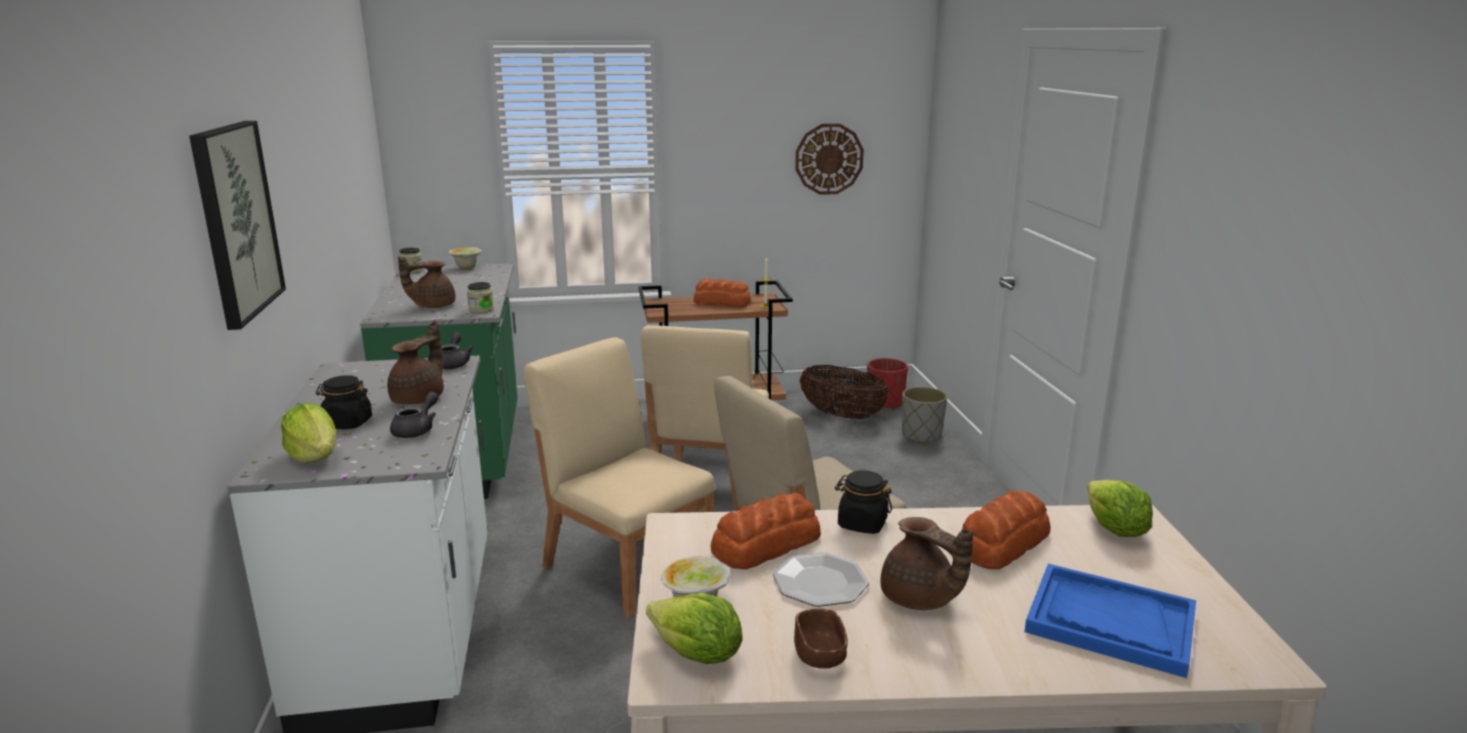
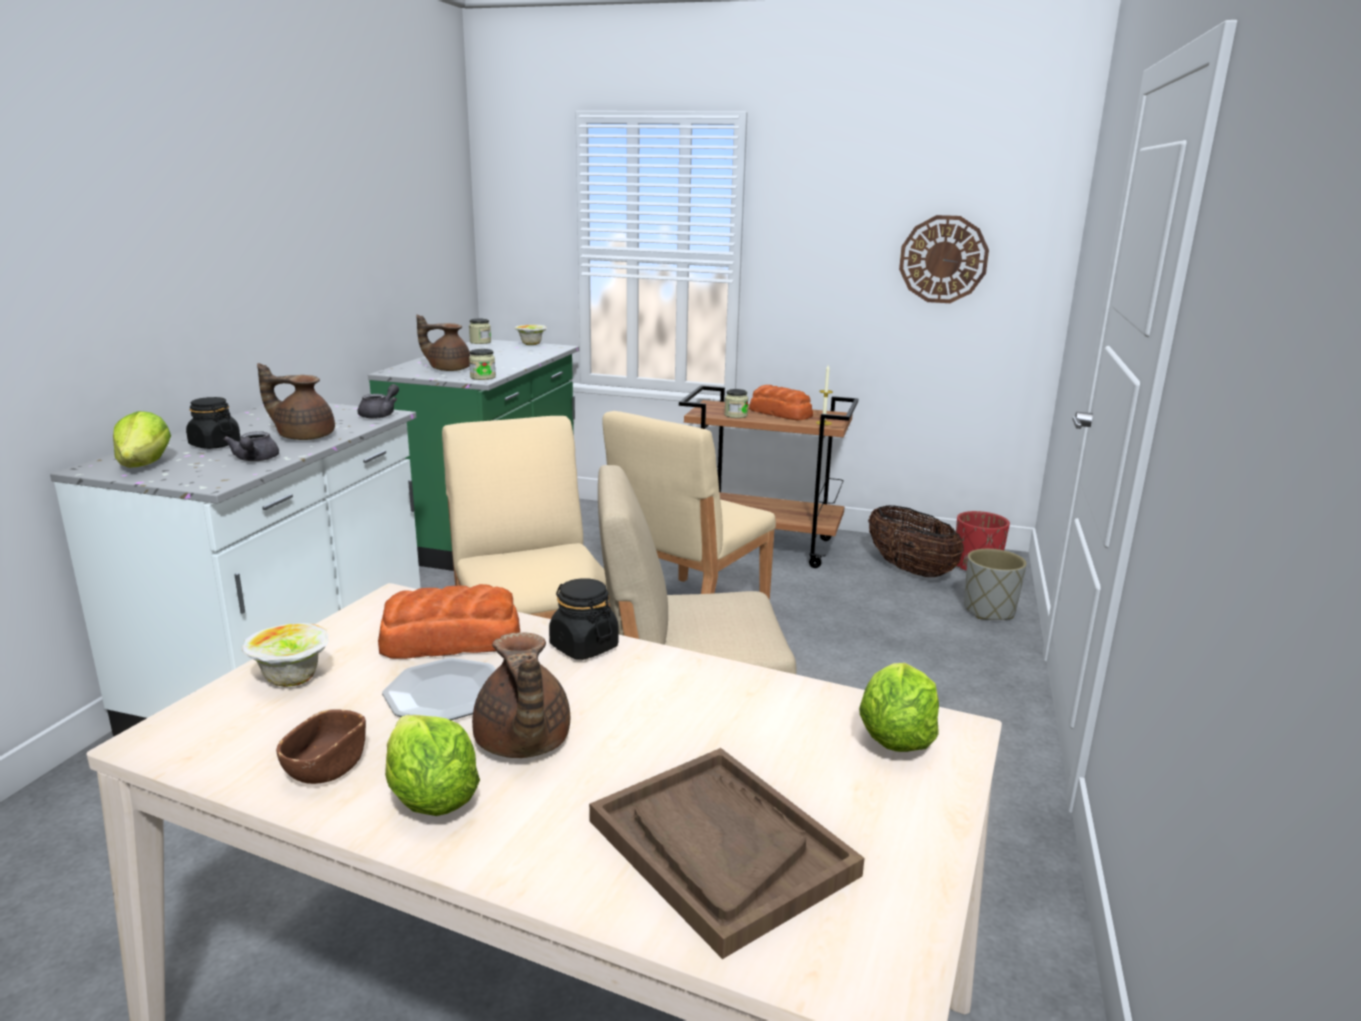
camera: 25 degrees right, 0 degrees up
picture [189,121,286,330] -> none
brown teapot [387,320,444,404] -> brown teapot turned 135 degrees counterclockwise [257,363,335,440]
grey teapot [390,392,438,438] -> grey teapot turned 120 degrees clockwise [223,431,279,461]
lettuce [646,593,743,664] -> lettuce moved to [385,715,480,816]
bread [960,490,1050,569] -> none
blue tray [1024,564,1196,678] -> brown tray [589,748,865,959]
none -> jar [724,389,748,418]

